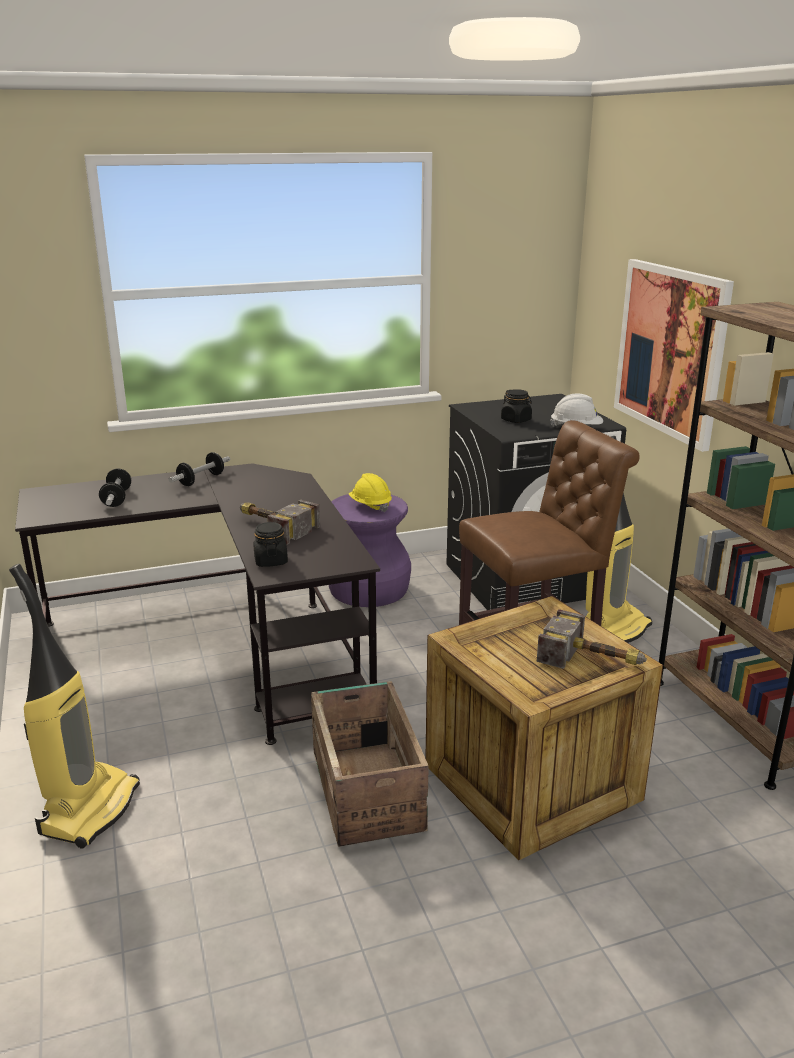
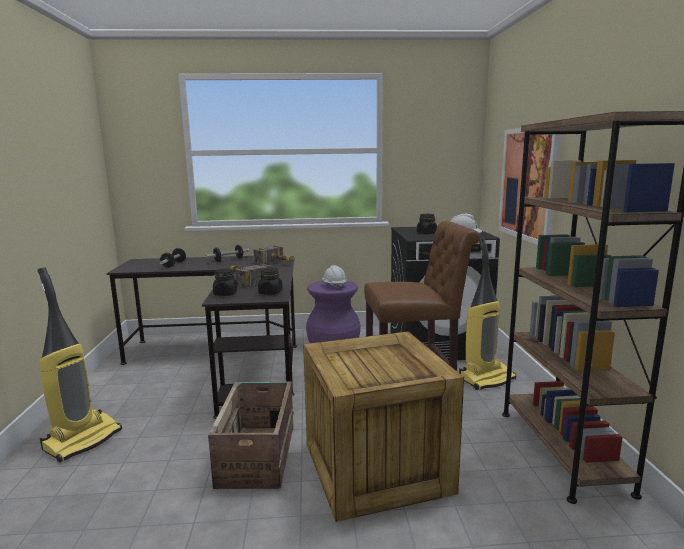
camera: 15 degrees right, 10 degrees down
yellow hard hat [349,473,392,512] -> white hard hat [322,265,347,289]
hammer [537,609,647,669] -> hammer moved to [253,246,295,264]
none -> black jar [258,268,283,295]

